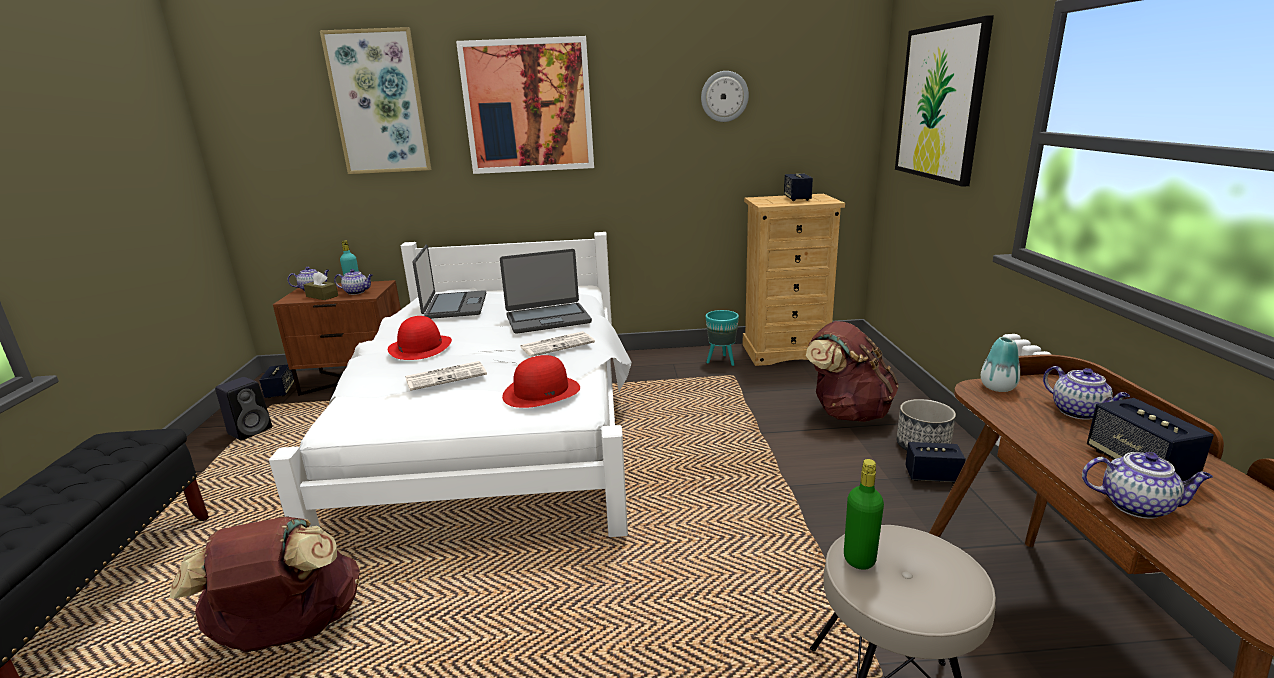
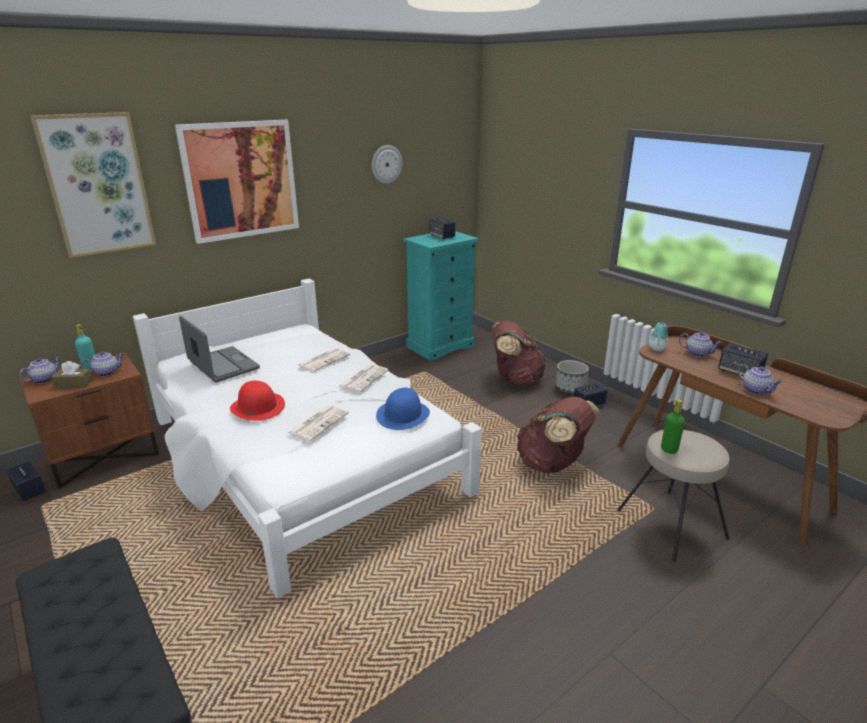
camera: 35 degrees left, 5 degrees up
brown backpack [170,516,360,652] -> brown backpack moved to [516,397,600,473]
black speaker [215,377,272,441] -> none
laptop [500,249,592,334] -> newspaper [297,348,350,372]
red hat [502,355,580,408] -> blue hat [376,388,430,430]
turquoise planter [706,310,739,366] -> none
beige dresser [742,194,845,366] -> turquoise dresser [403,231,478,361]
picture [895,15,994,187] -> none
teapot [1082,452,1213,519] -> teapot turned 75 degrees clockwise [738,364,782,394]

